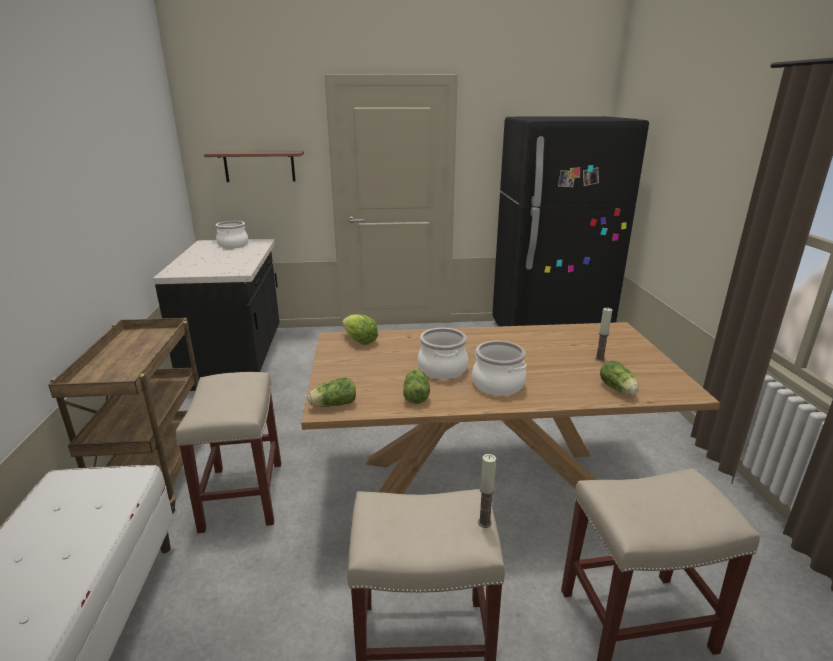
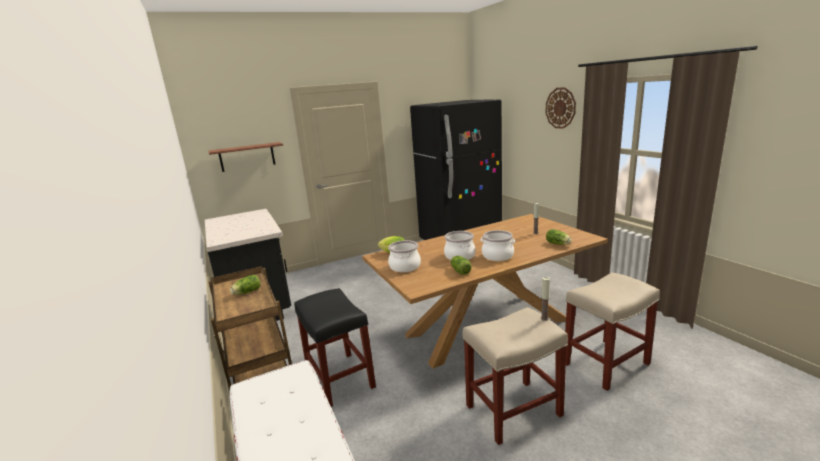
camera: 20 degrees left, 5 degrees down
beige stool [176,372,281,533] -> black stool [294,288,376,407]
cooking pot [215,221,248,248] -> cooking pot moved to [388,240,421,272]
lettuce [307,378,356,407] -> lettuce moved to [230,275,261,295]
none -> wall clock [545,87,576,129]

